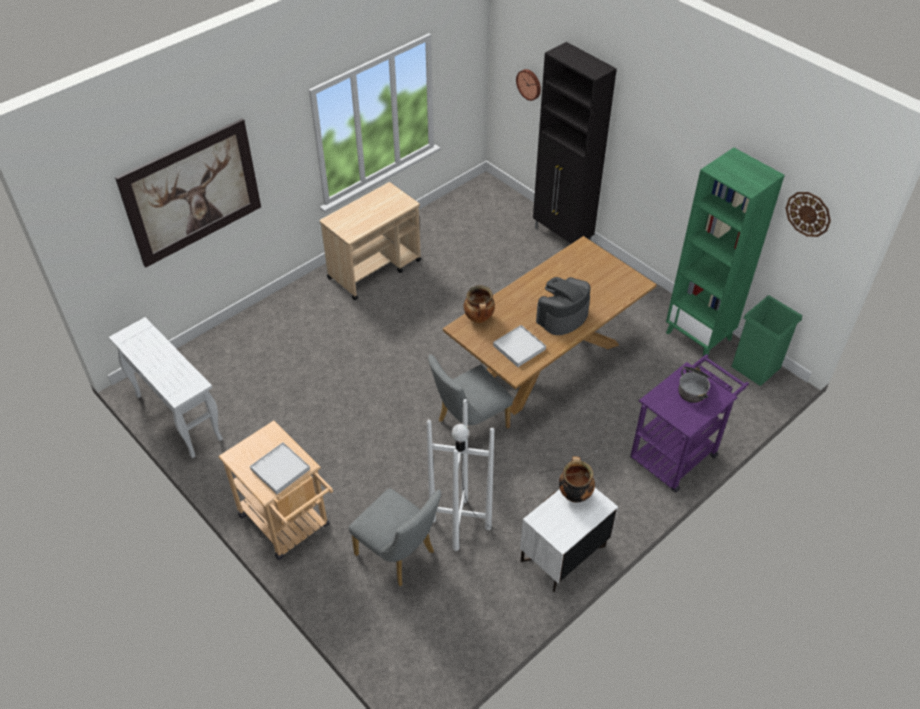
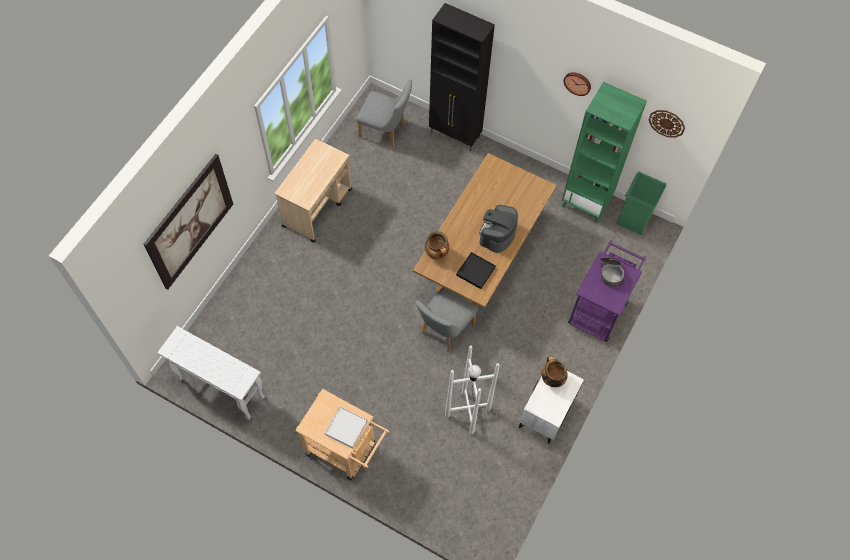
camera: 20 degrees left, 15 degrees up
grey chair [349,488,441,586] -> grey chair moved to [356,79,412,148]
white tray [493,325,546,367] -> black tray [456,252,496,289]
wall clock [516,69,541,101] -> wall clock moved to [564,72,591,96]

